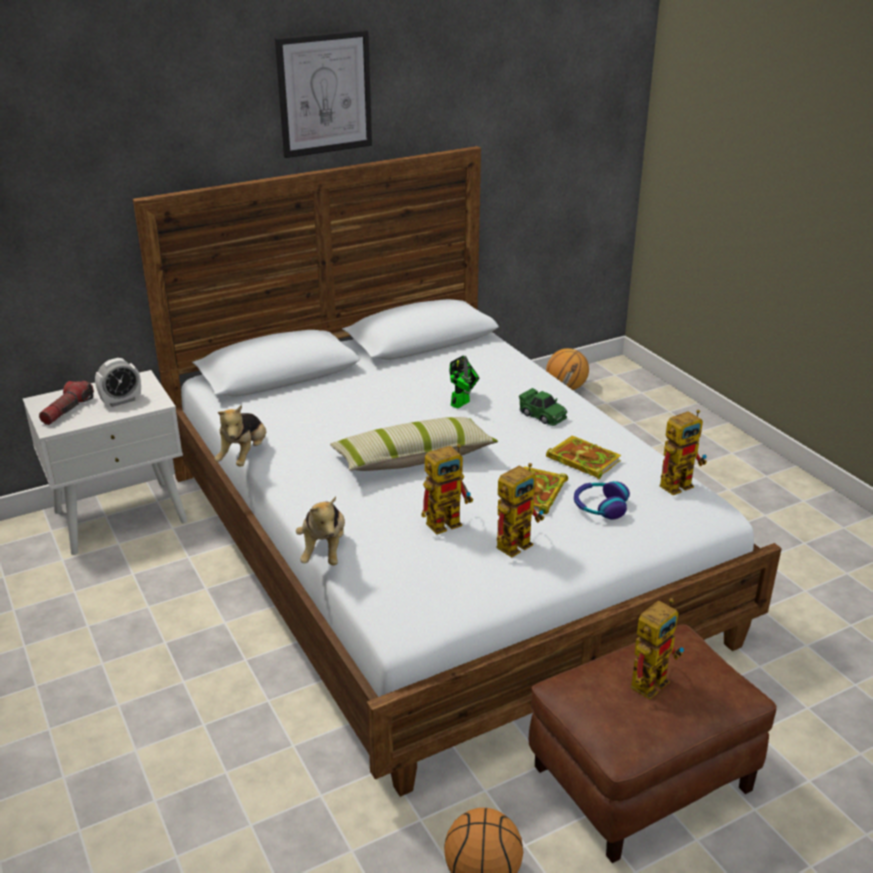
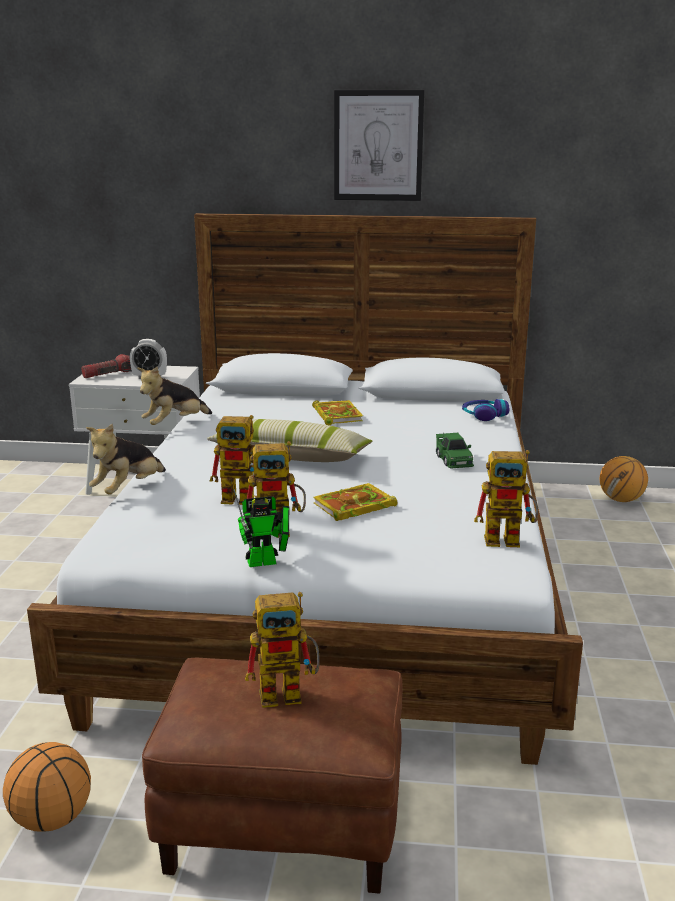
camera: 35 degrees right, 10 degrees down
toy robot [450,355,480,409] -> toy robot moved to [234,489,290,567]
book [546,436,621,479] -> book moved to [312,400,363,425]
headphones [574,481,630,519] -> headphones moved to [462,399,509,421]

